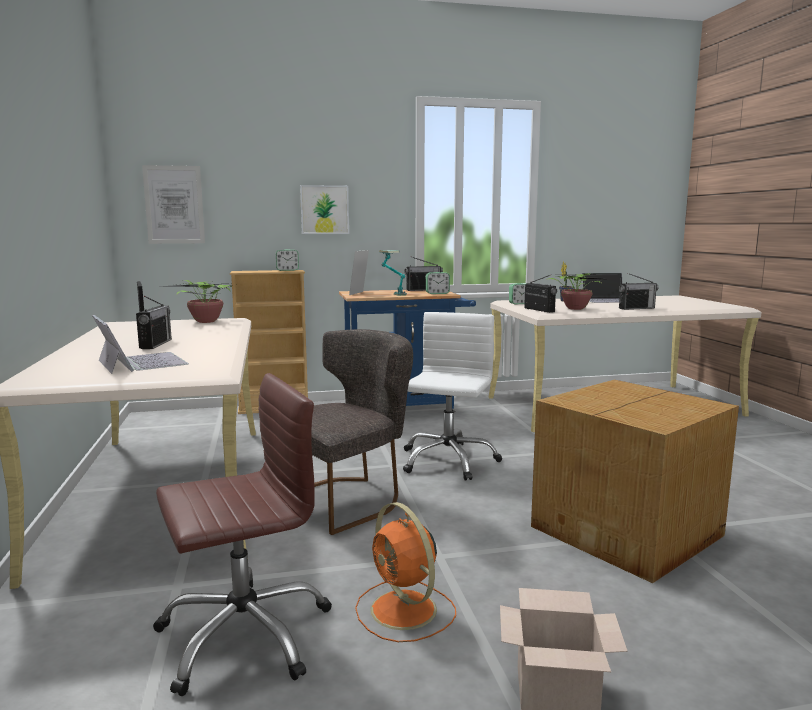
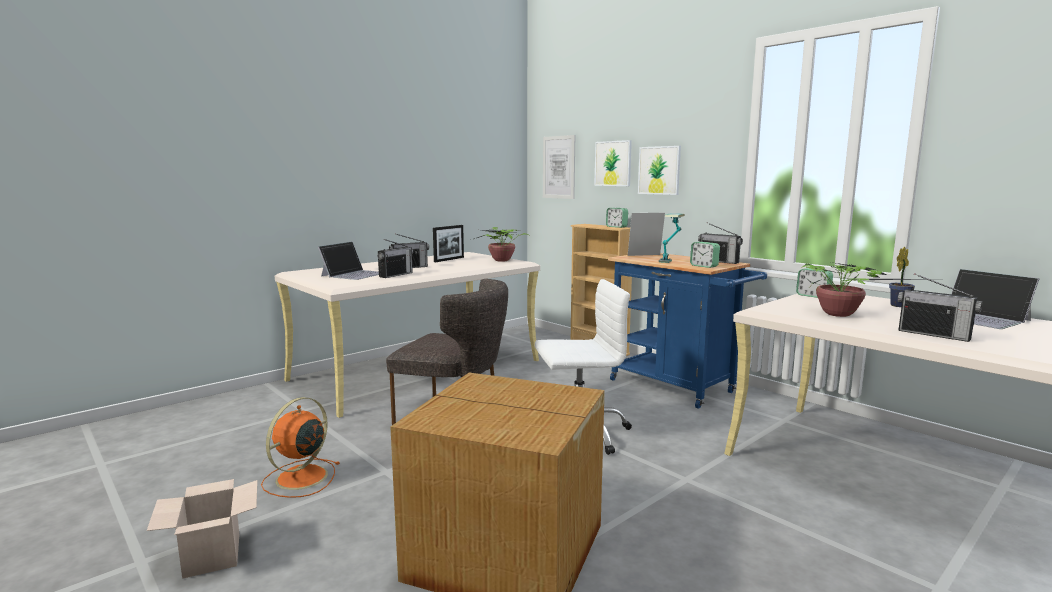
camera: 60 degrees right, 0 degrees up
brown office chair [153,373,332,696] -> none
radio [524,275,557,313] -> radio moved to [377,239,413,278]
none -> picture [594,140,632,186]

